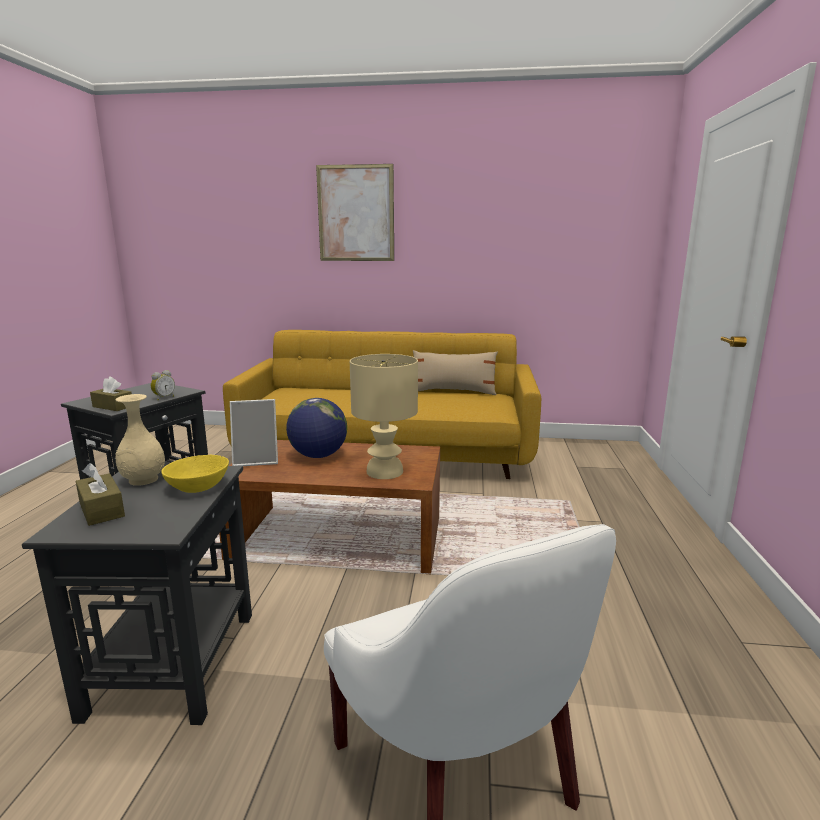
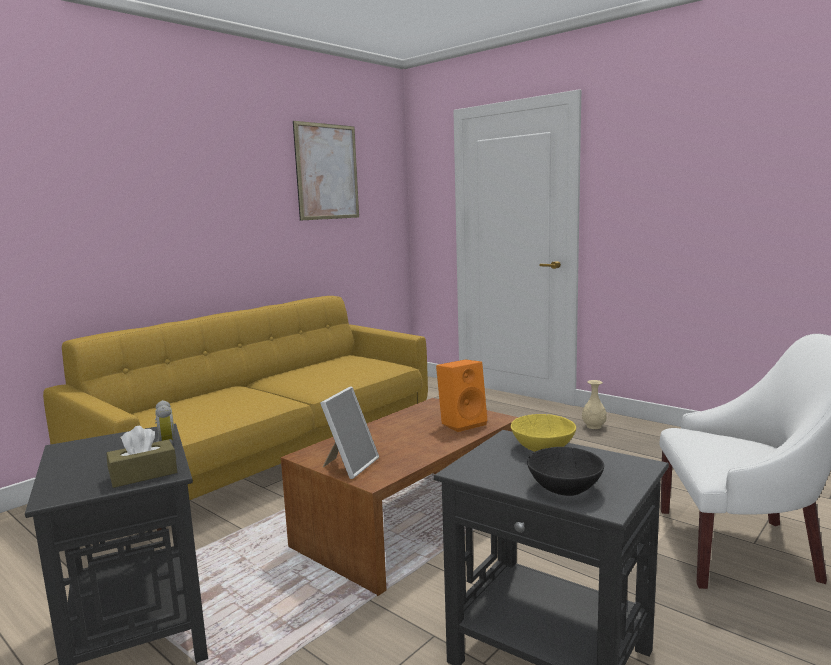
camera: 55 degrees left, 5 degrees down
brown tissue box [76,463,125,526] -> black bowl [527,447,604,496]
beige vase [115,394,165,486] -> beige vase moved to [582,380,607,429]
globe [286,398,347,458] -> none
picture [316,164,394,261] -> picture moved to [293,121,359,221]
beige table lamp [350,354,418,479] -> orange speaker [436,359,487,432]
beige pillow [413,350,498,395] -> none

